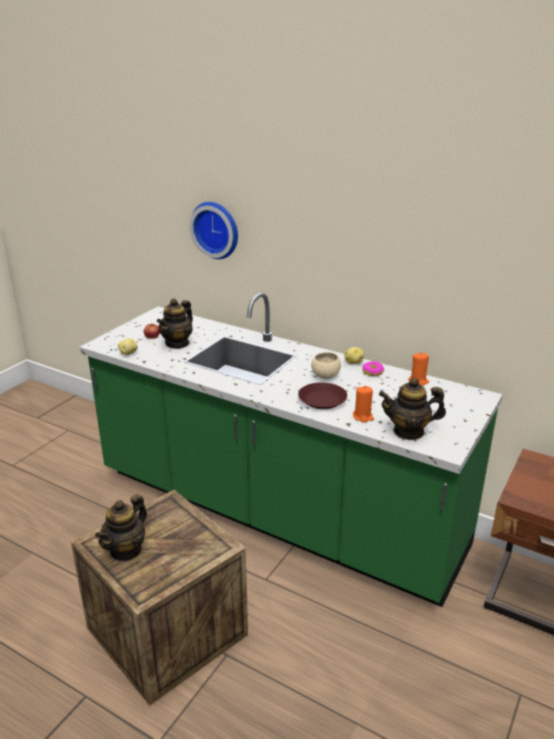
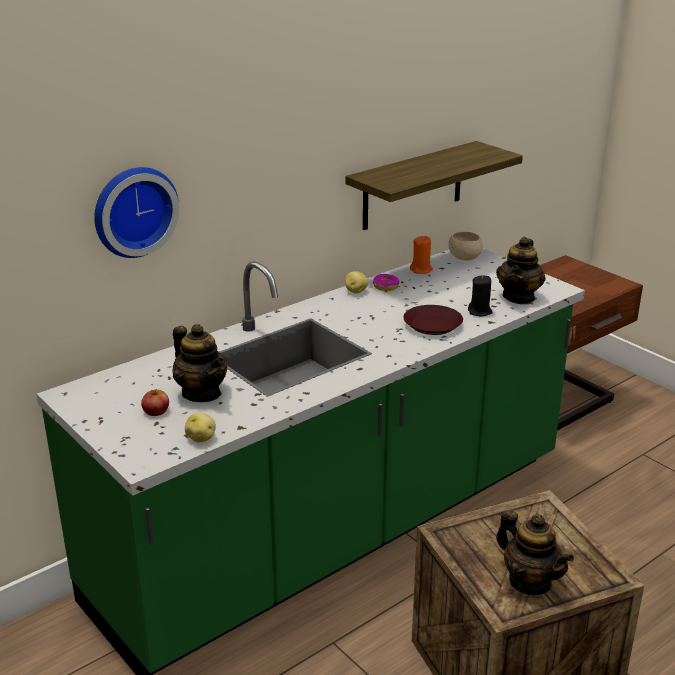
camera: 70 degrees left, 0 degrees up
beige bowl [311,352,341,379] -> beige bowl moved to [448,231,483,261]
orange candle [353,386,374,423] -> black candle [468,275,493,316]
none -> shelf [345,141,523,230]

